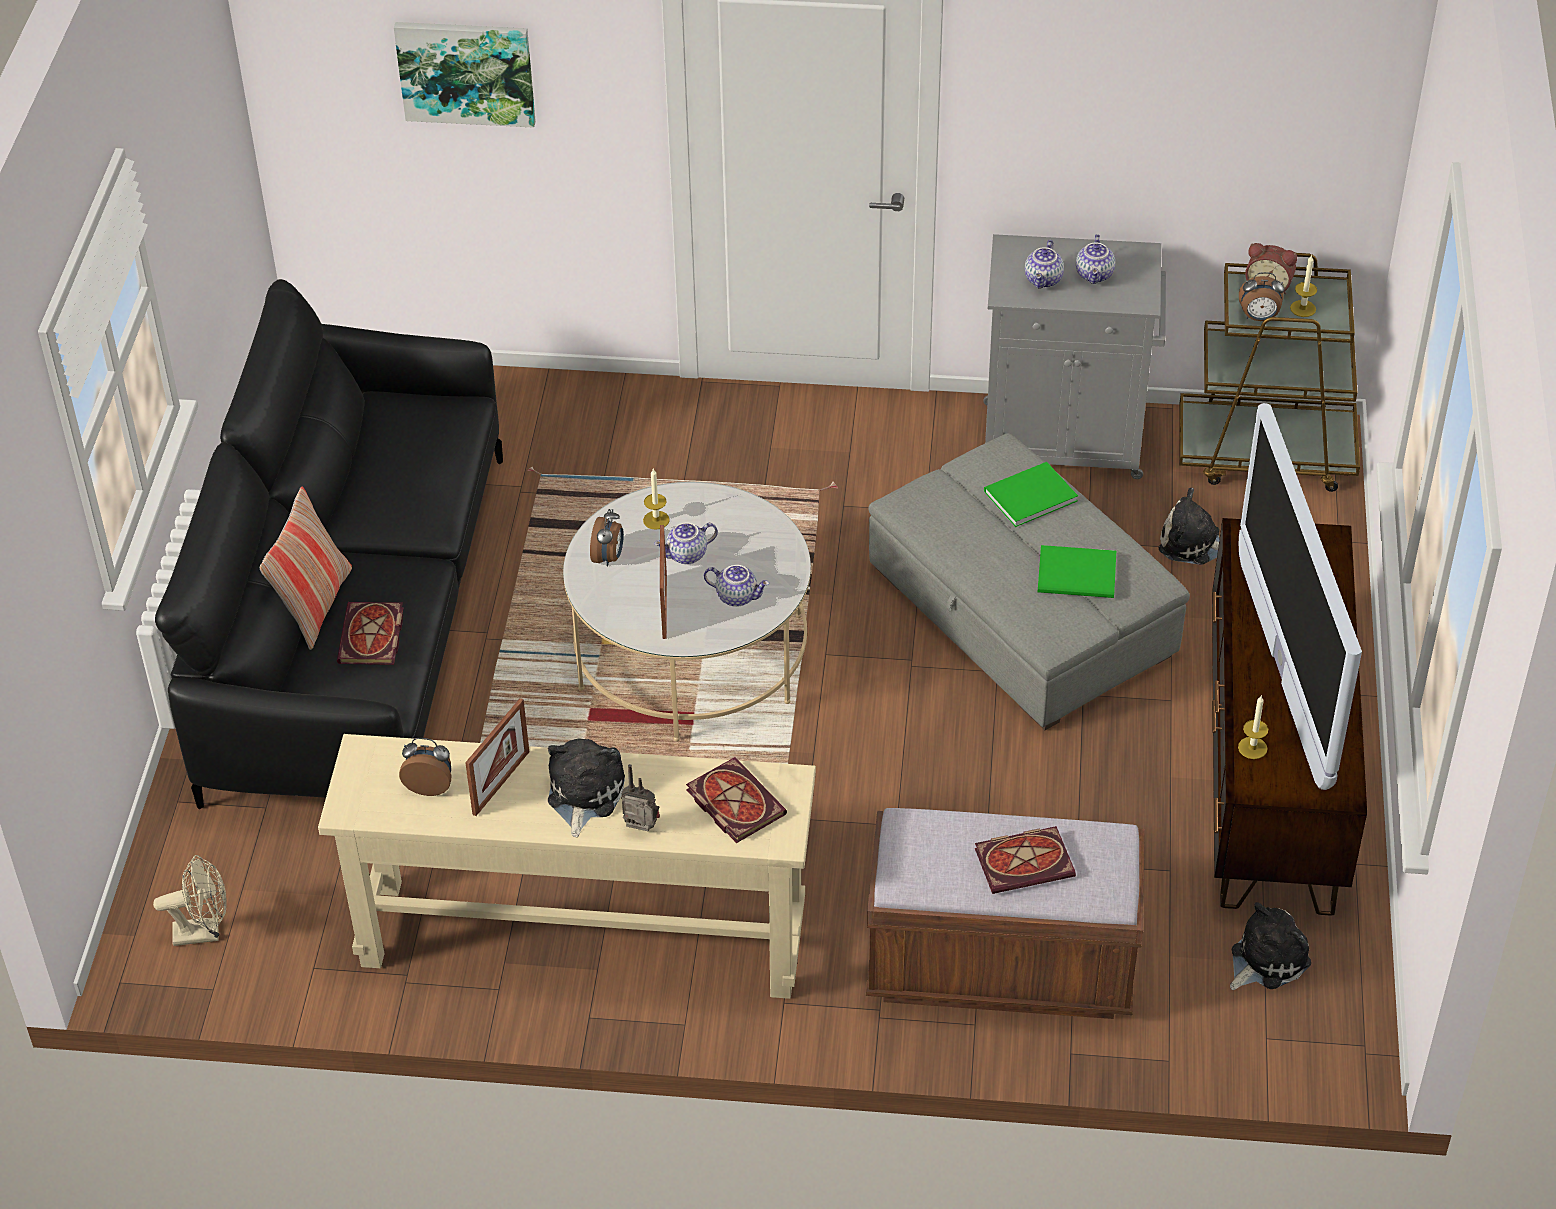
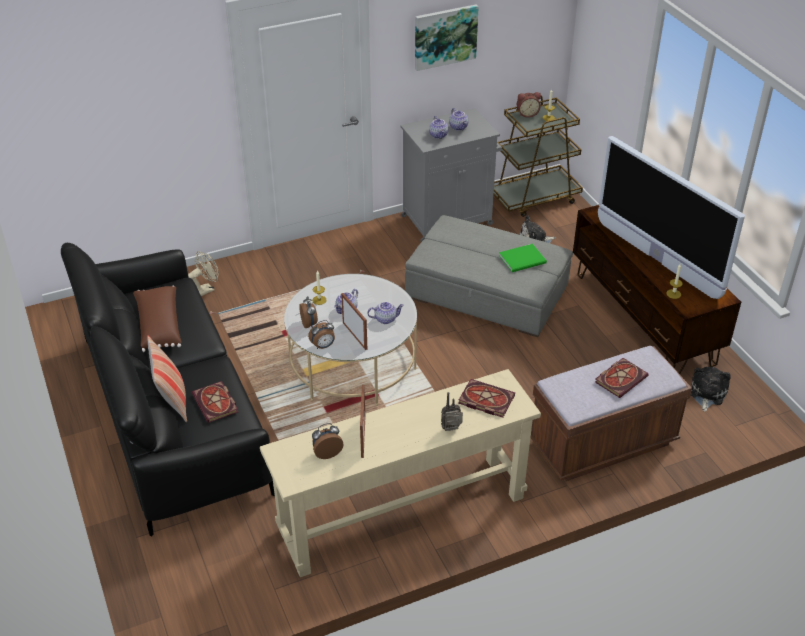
camera: 30 degrees left, 5 degrees down
beige fan [153,855,227,946] -> beige fan moved to [188,251,219,296]
picture [394,22,536,128] -> picture moved to [415,4,479,71]
plush toy [548,738,625,837] -> none
green book [984,462,1078,527] -> none
alarm clock [1239,272,1284,321] -> alarm clock moved to [308,320,335,349]
none -> brown pillow [133,286,182,352]

